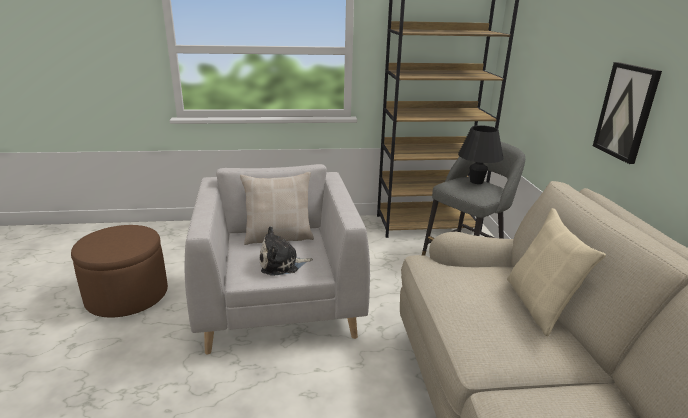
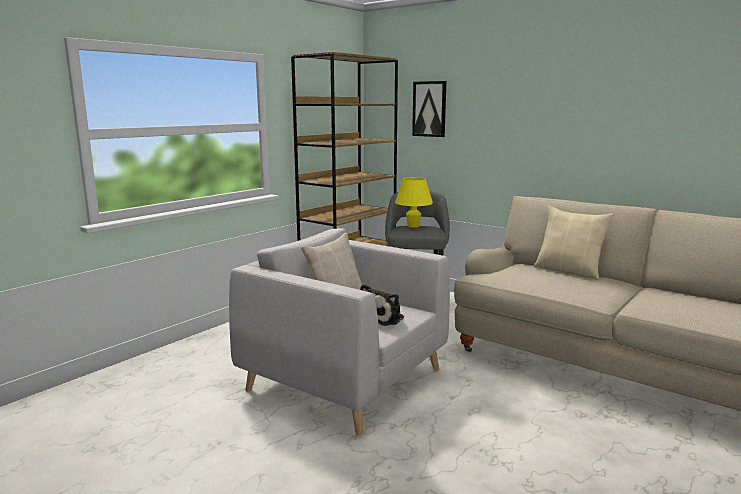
camera: 45 degrees left, 10 degrees down
brown ottoman [71,225,168,318] -> none
black table lamp [458,125,503,184] -> yellow table lamp [395,177,433,228]
picture [593,62,662,164] -> picture moved to [412,81,447,137]

